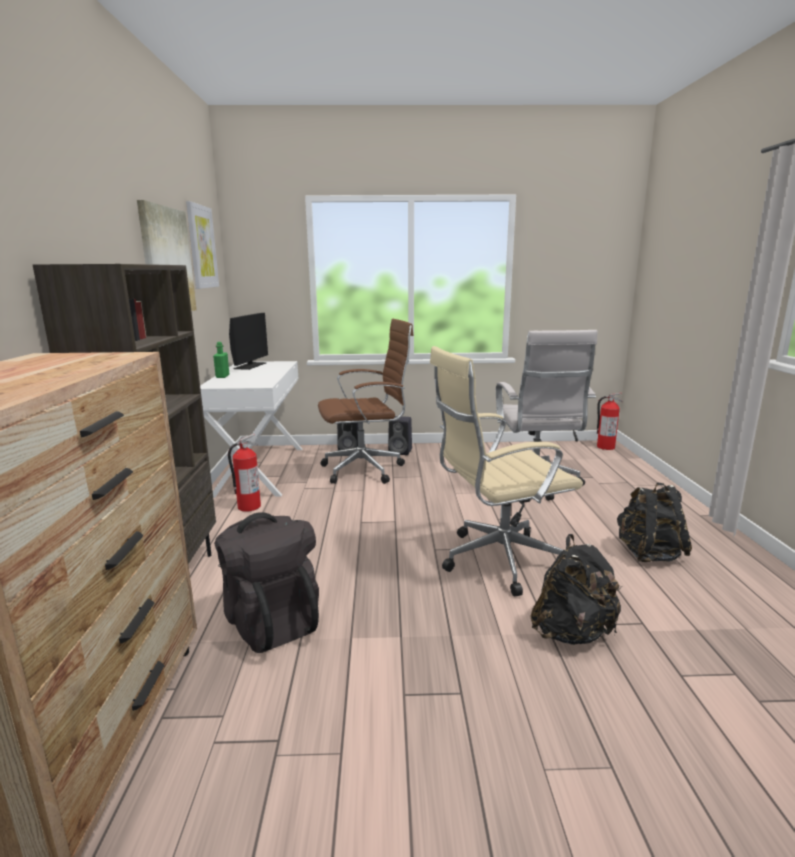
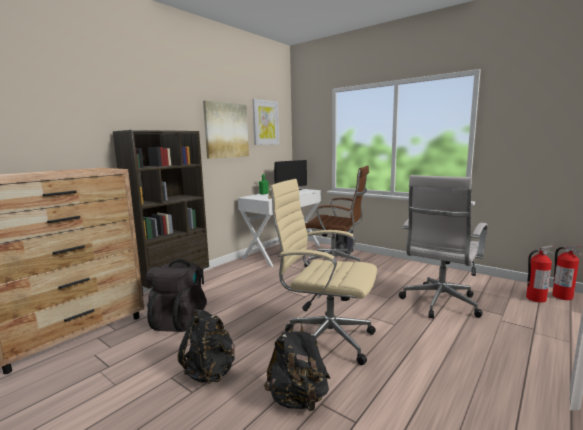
camera: 40 degrees right, 5 degrees down
fire extinguisher [228,434,261,512] -> fire extinguisher moved to [526,245,555,303]
black speaker [388,416,412,455] -> none
black backpack [617,483,692,562] -> black backpack moved to [178,308,235,384]

